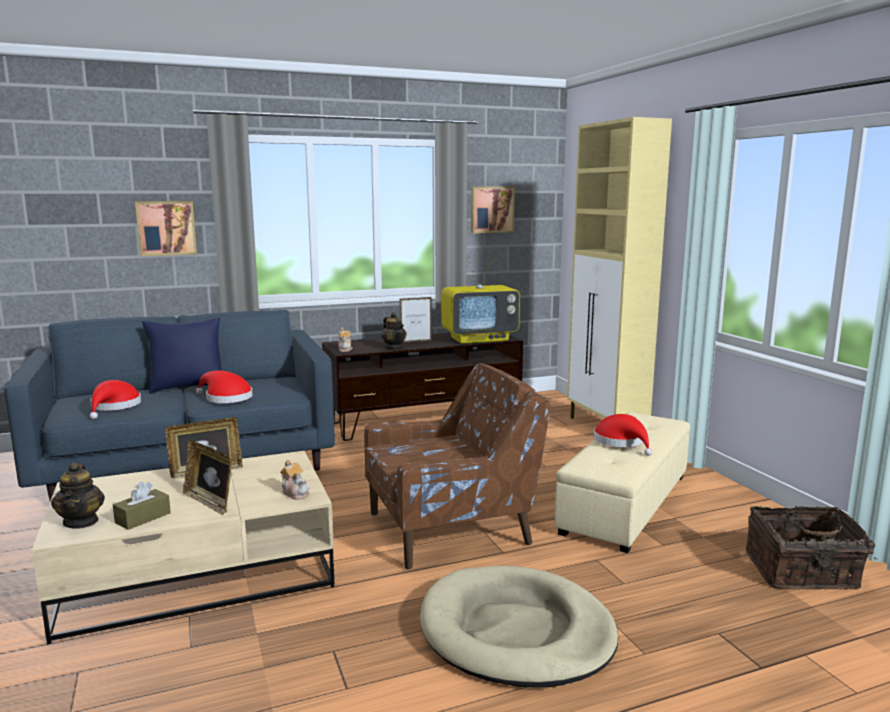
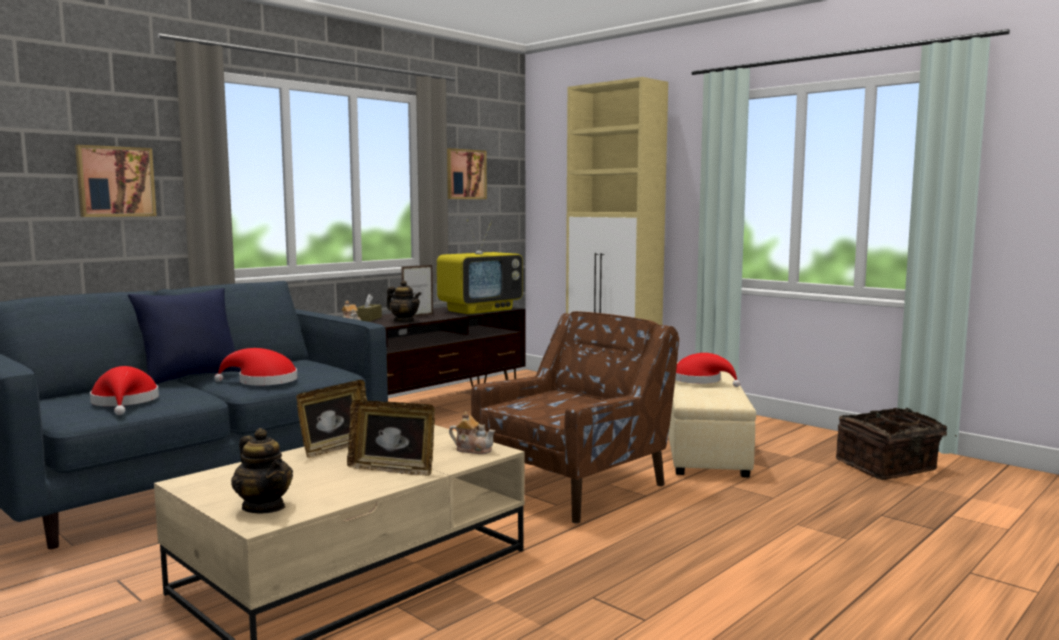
camera: 25 degrees left, 5 degrees down
brown tissue box [113,482,171,530] -> brown tissue box moved to [356,294,382,322]
beige dog bed [420,566,618,688] -> none

